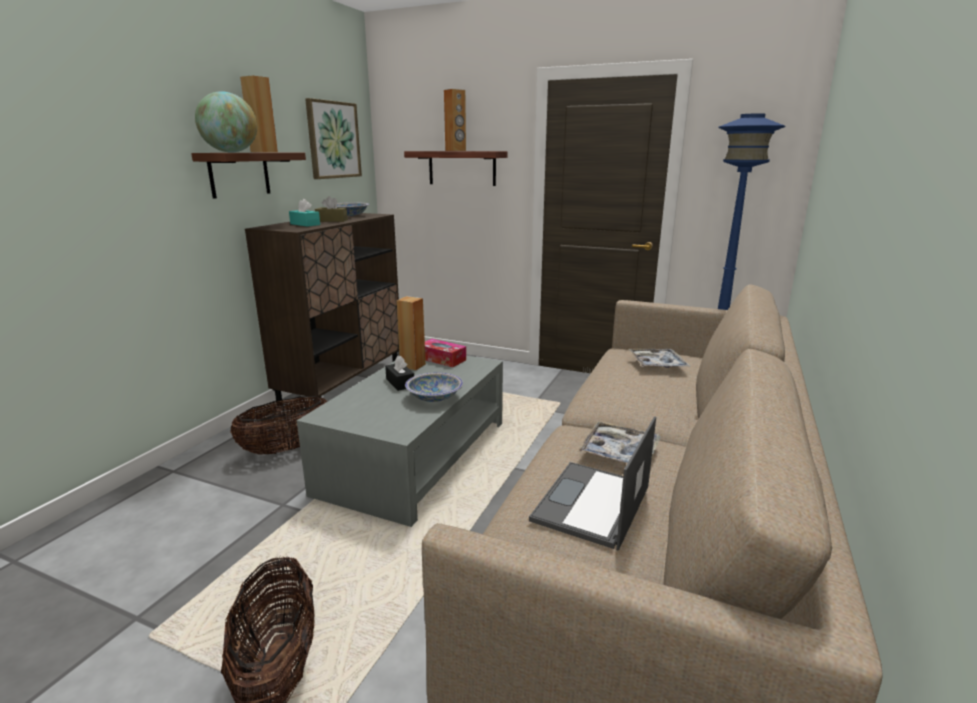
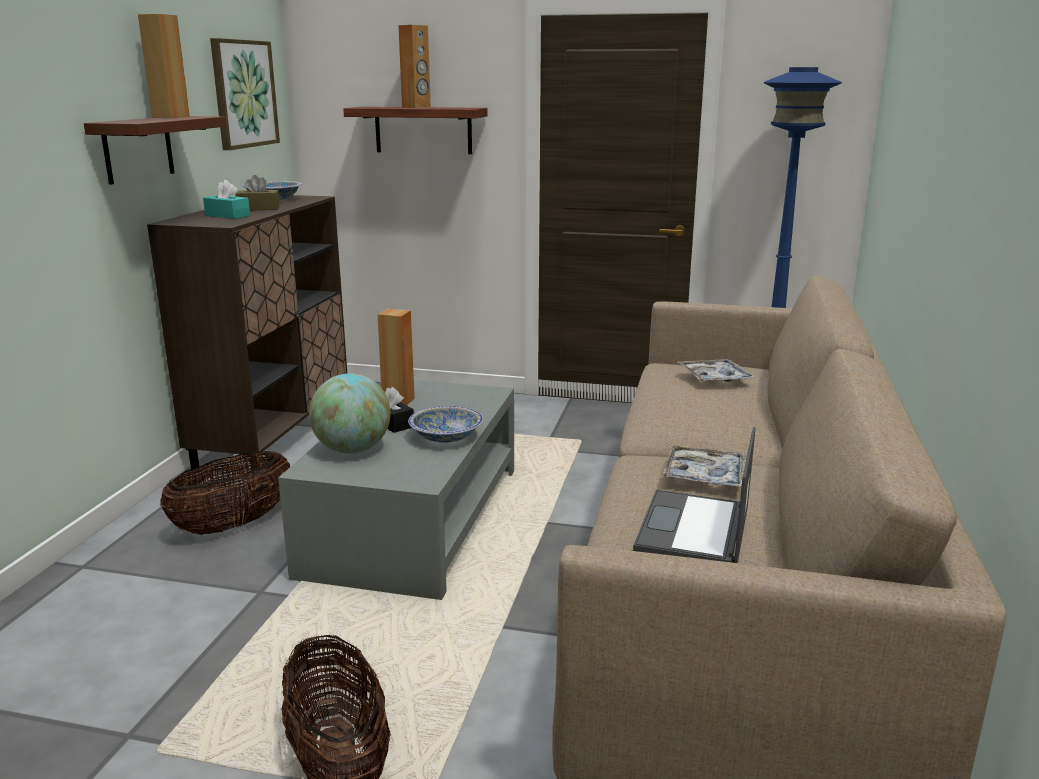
camera: 10 degrees left, 0 degrees up
globe [195,91,257,153] -> globe moved to [309,373,391,454]
tissue box [425,339,466,367] -> none

